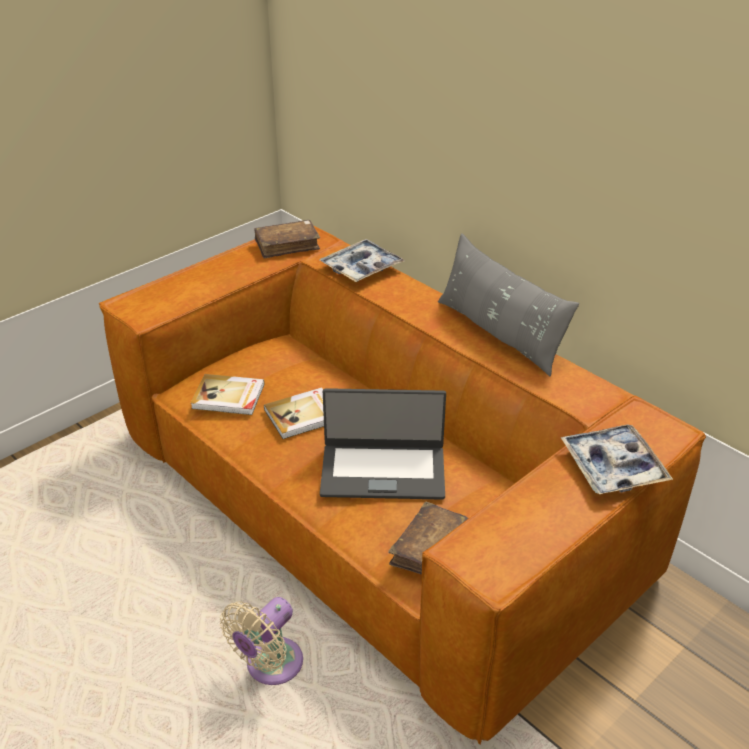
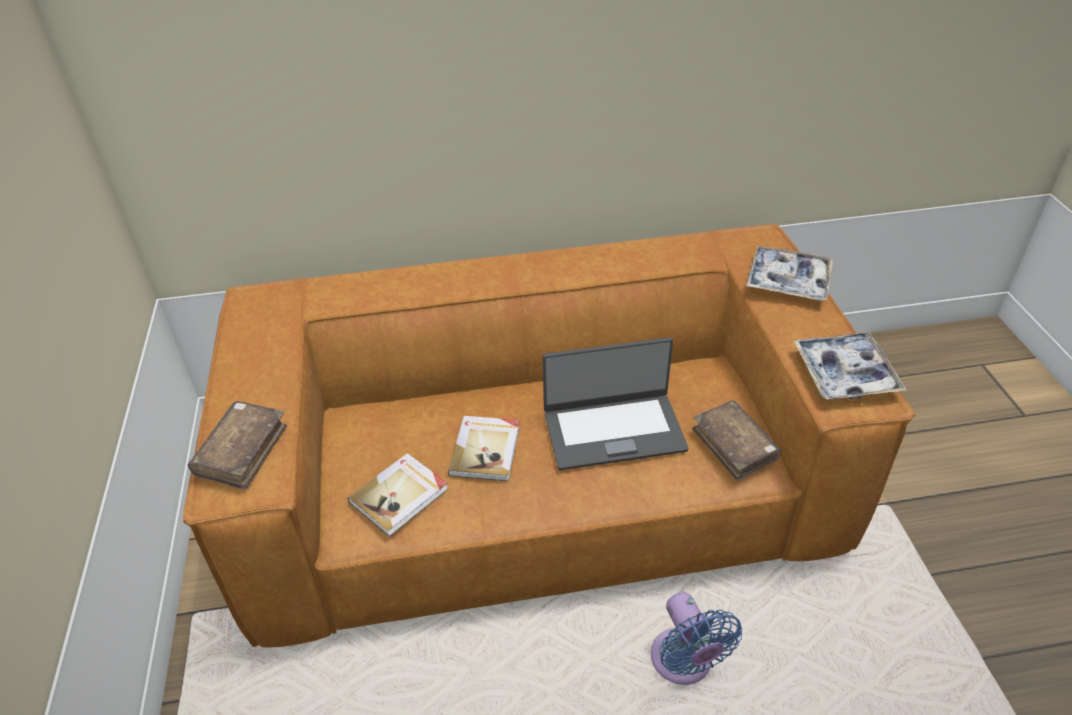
camera: 55 degrees left, 5 degrees up
beige fan [220,597,303,685] -> blue fan [651,592,742,685]
brown book [254,220,320,258] -> brown book moved to [188,401,287,490]
tray [320,239,404,282] -> tray moved to [794,332,907,400]
laptop [320,388,446,500] -> laptop turned 45 degrees clockwise [542,337,688,470]
grey pillow [438,233,579,376] -> none

